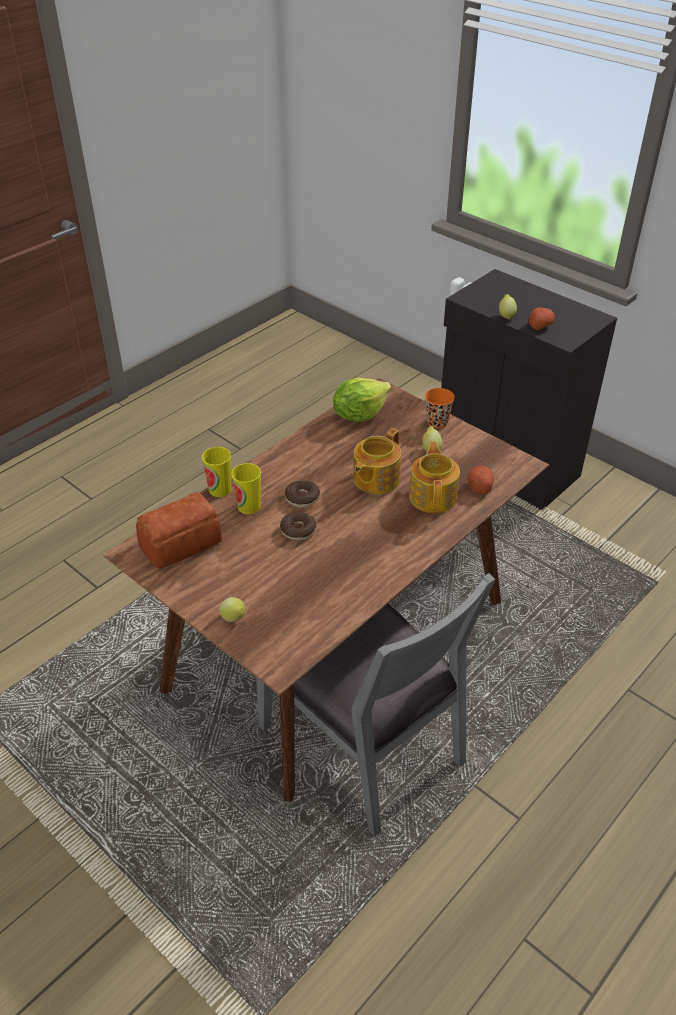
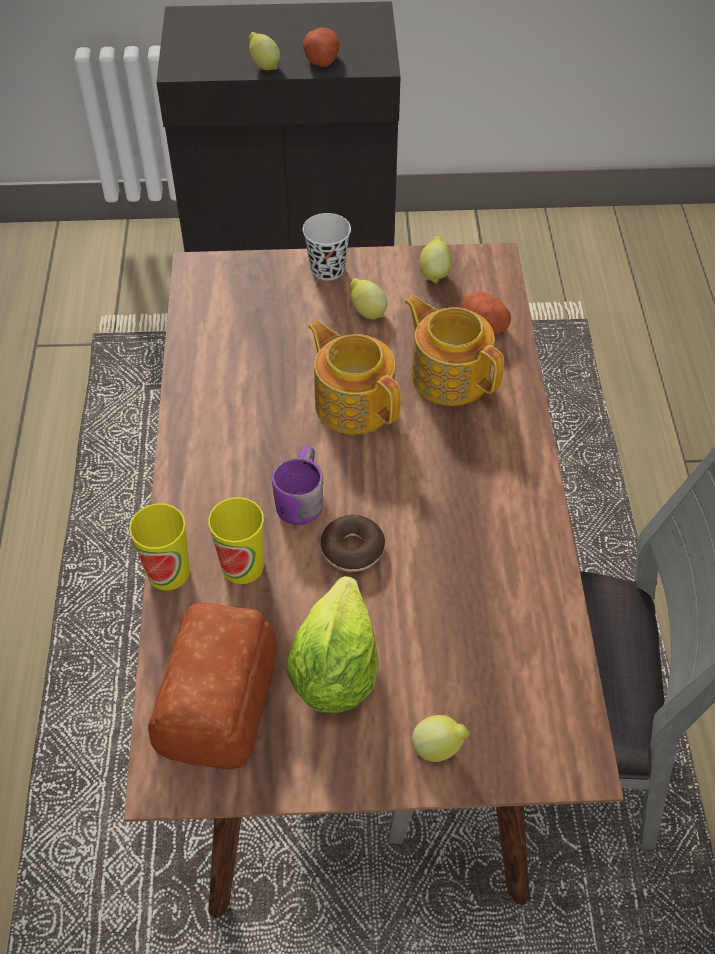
camera: 45 degrees left, 10 degrees up
donut [285,480,320,508] -> purple mug [272,446,323,525]
lettuce [333,378,391,422] -> lettuce moved to [286,576,379,713]
teapot [353,428,401,494] -> teapot turned 150 degrees clockwise [308,320,401,434]
orange cup [425,388,455,428] -> black cup [303,213,351,280]
none -> lemon [420,236,451,284]

